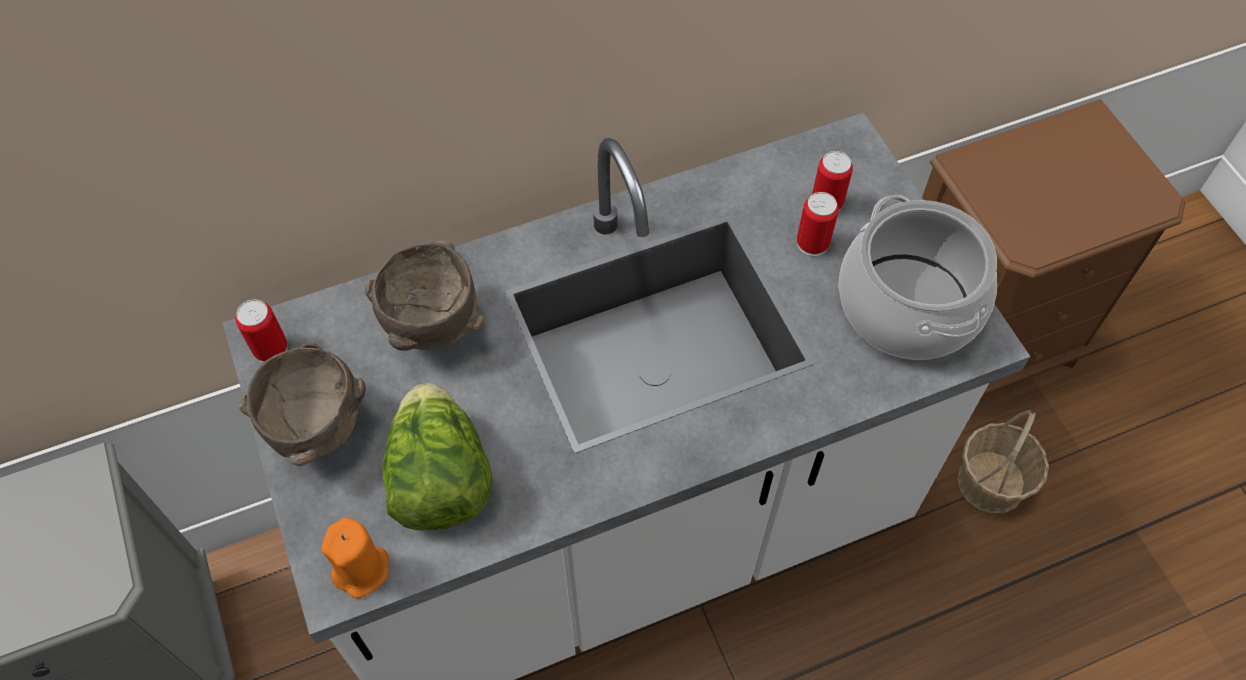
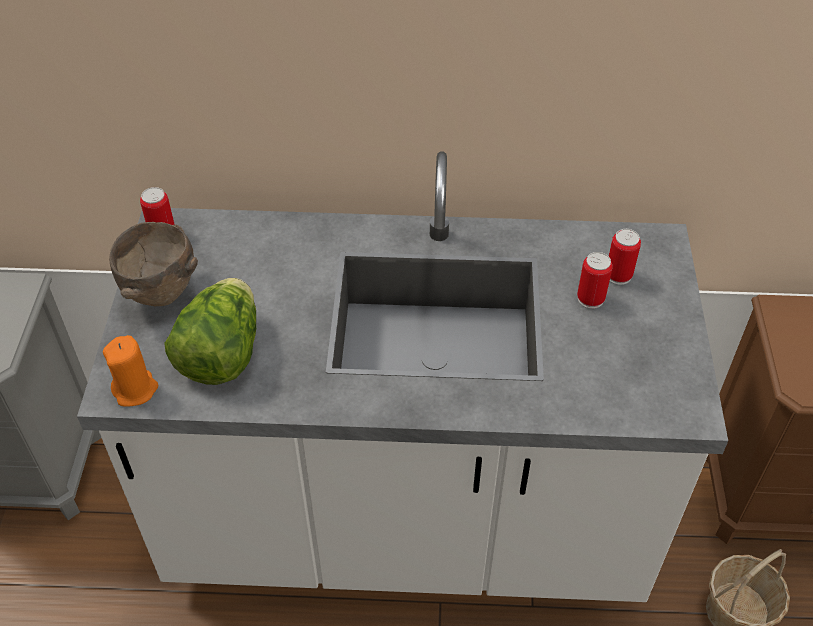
camera: 25 degrees right, 10 degrees down
brown bowl [365,241,484,351] -> none
cooking pot [839,195,997,360] -> none

